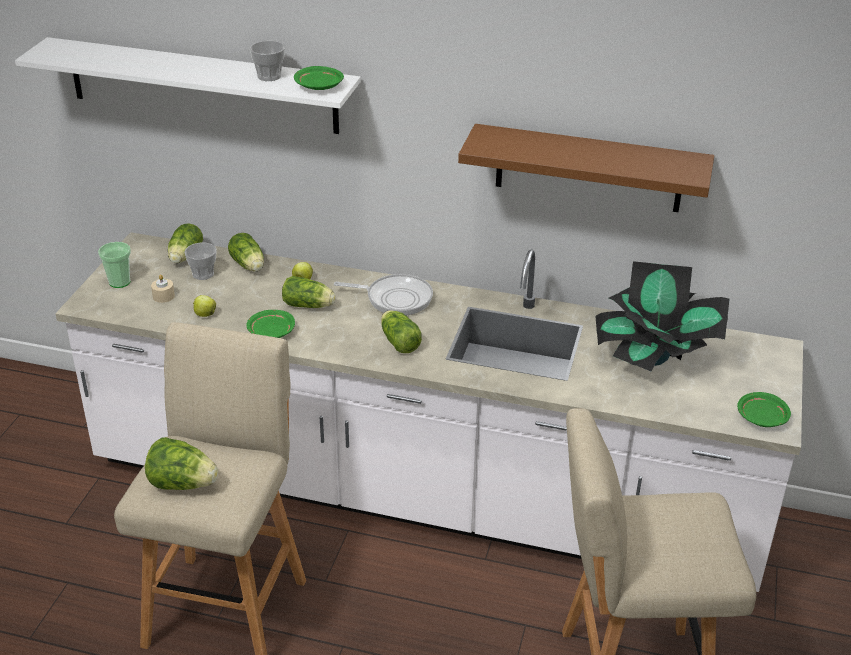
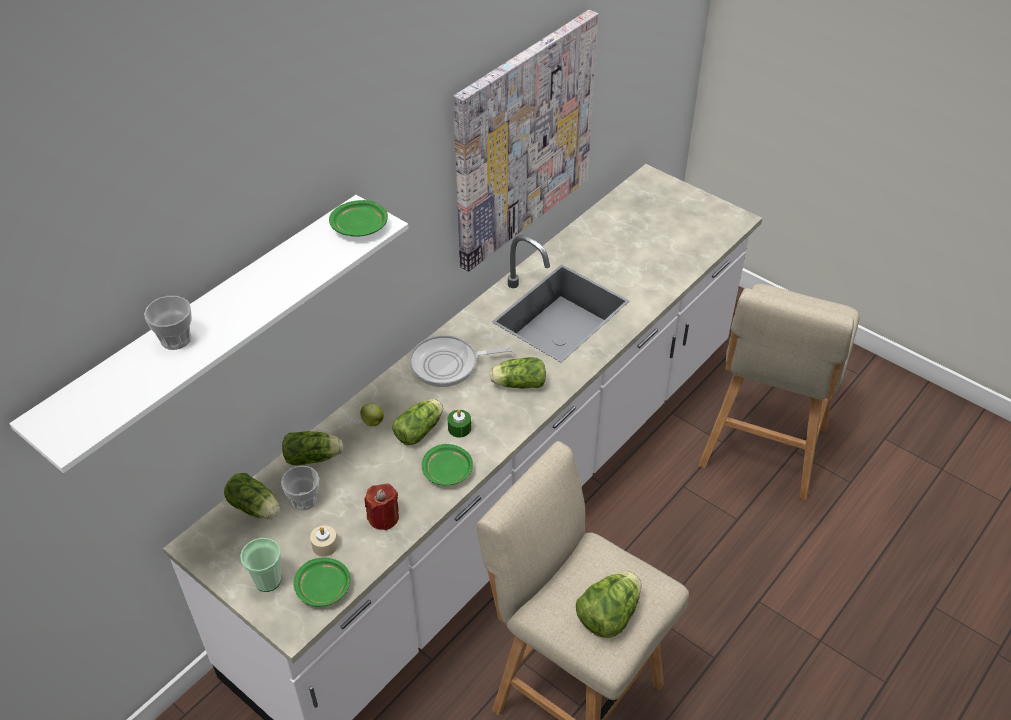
camera: 65 degrees left, 10 degrees up
apple [193,295,216,317] -> red candle [365,483,399,531]
cup [250,41,285,81] -> cup moved to [144,296,192,350]
frying pan [334,274,433,316] -> frying pan turned 135 degrees counterclockwise [410,335,512,387]
brown shelf [458,124,714,212] -> picture [453,10,599,272]
potted plant [595,261,729,371] -> none
green plate [737,392,791,427] -> green plate moved to [294,558,351,607]
none -> green candle [447,410,471,437]

